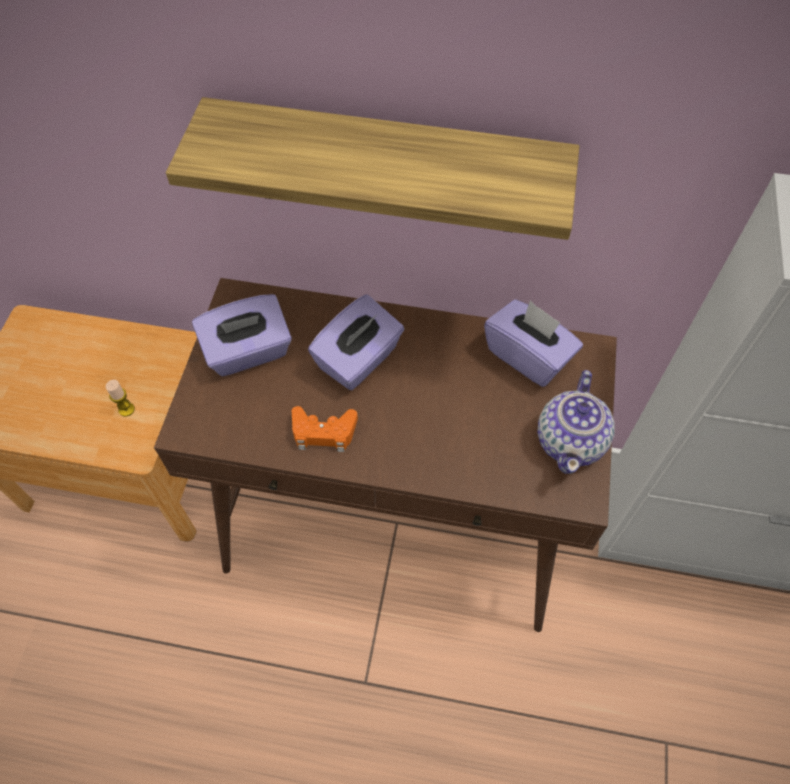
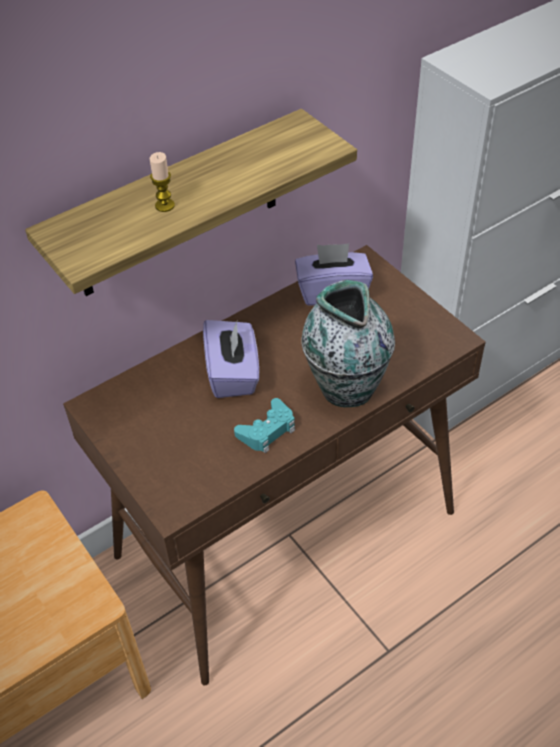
camera: 45 degrees left, 10 degrees down
candle [106,379,135,417] -> candle moved to [150,152,175,212]
purple tissue box [192,294,292,376] -> none
orange game controller [292,406,358,452] -> turquoise game controller [234,398,295,453]
teapot [537,370,615,474] -> none
none -> vase [302,280,395,407]

